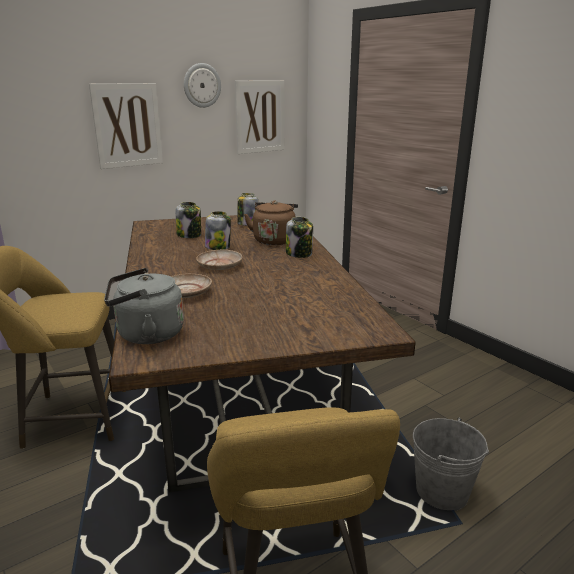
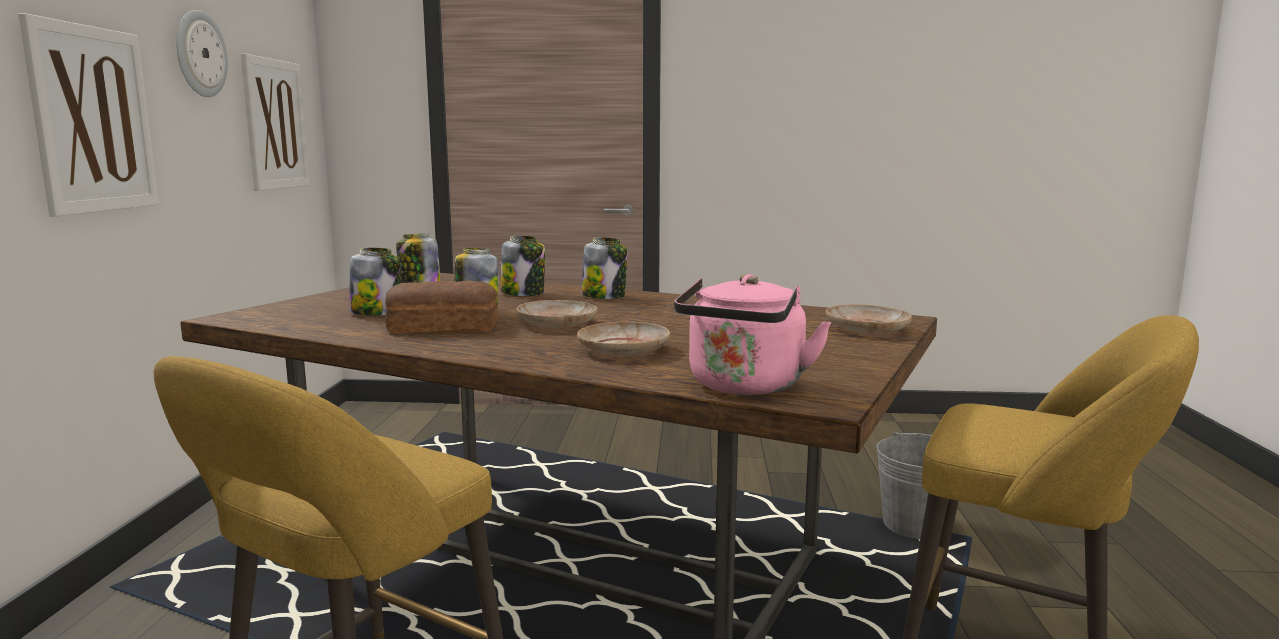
camera: 50 degrees left, 10 degrees down
grey kettle [104,268,184,344] -> pink kettle [674,274,832,395]
brown kettle [244,200,298,245] -> jar [501,236,545,296]
none -> bread [385,280,498,333]
none -> beige plate [826,304,912,333]

